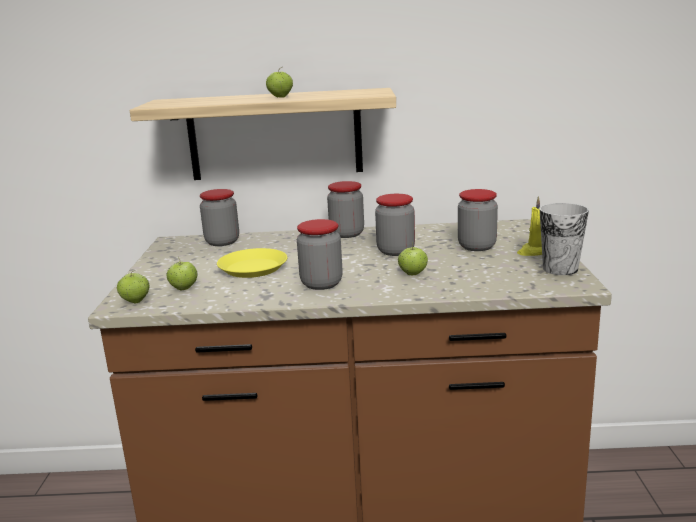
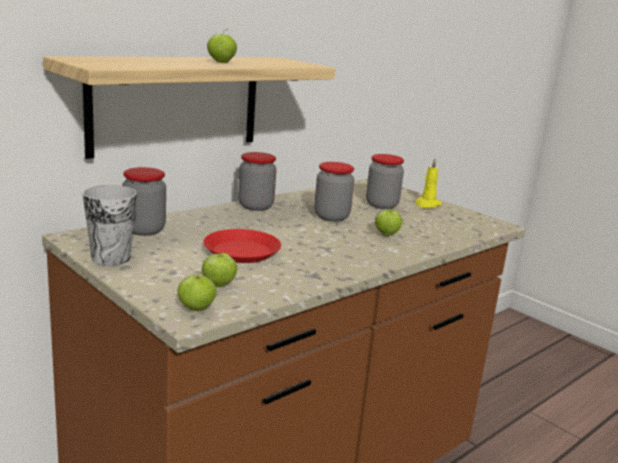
camera: 45 degrees left, 0 degrees up
yellow plate [217,248,287,278] -> red plate [203,229,281,263]
jar [297,219,343,290] -> none
cup [540,203,589,275] -> cup moved to [82,185,137,265]

